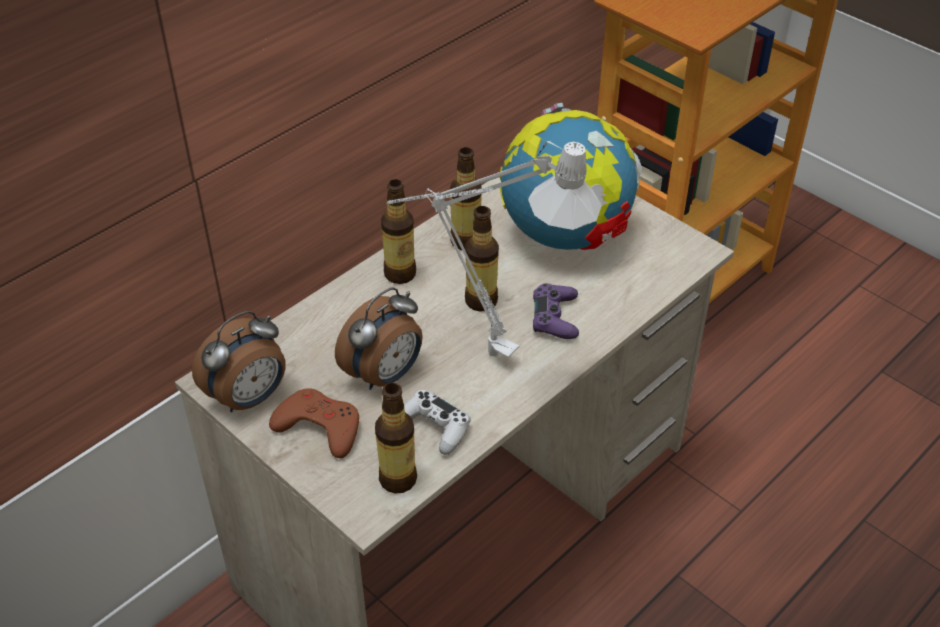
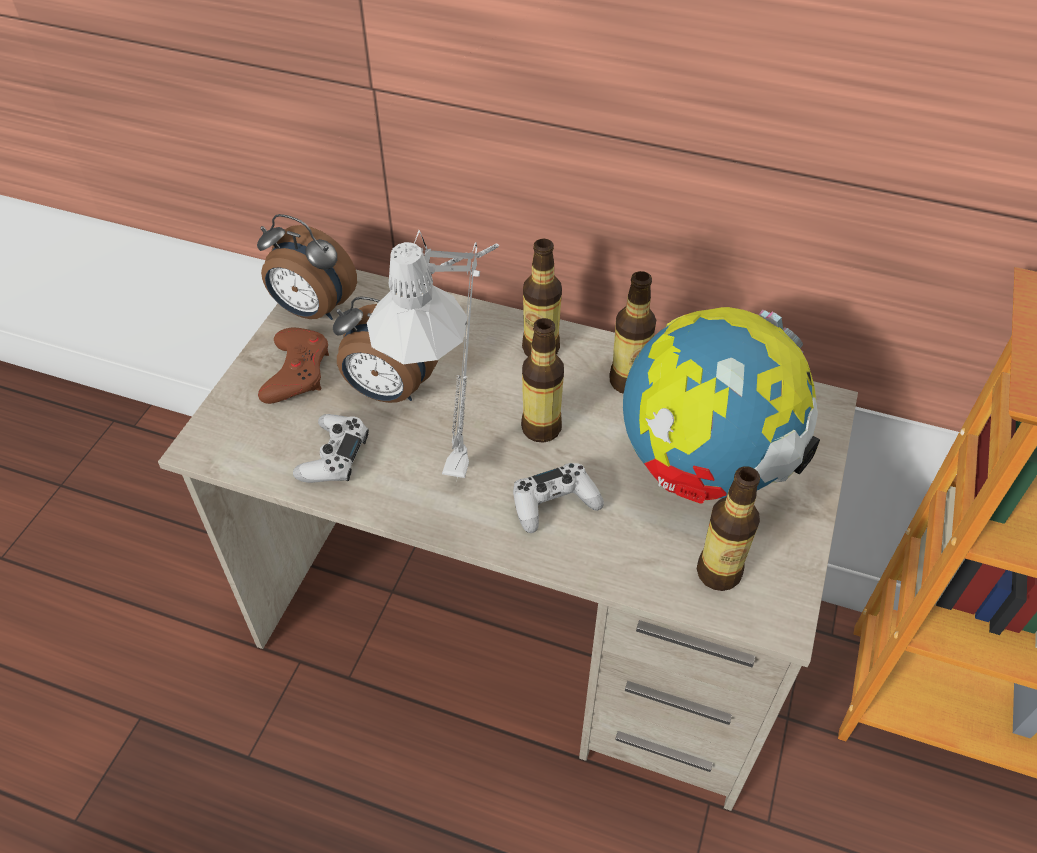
camera: 65 degrees right, 5 degrees up
bottle [375,383,417,494] -> bottle moved to [697,466,760,591]
purple game controller [533,283,579,339] -> white game controller [513,463,604,533]

